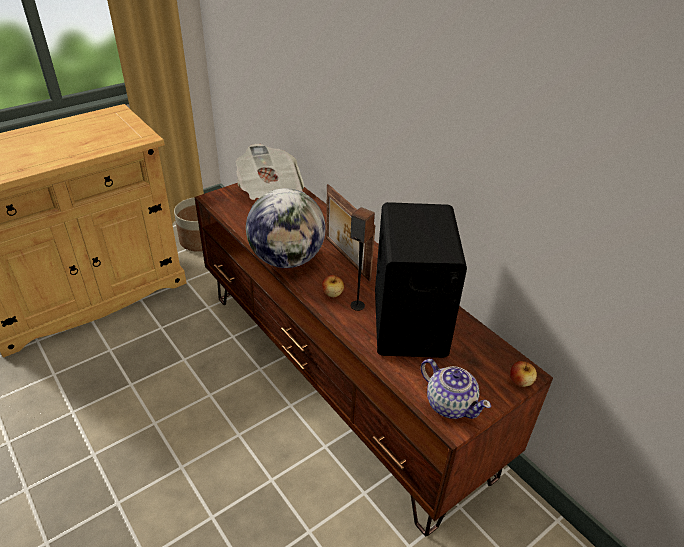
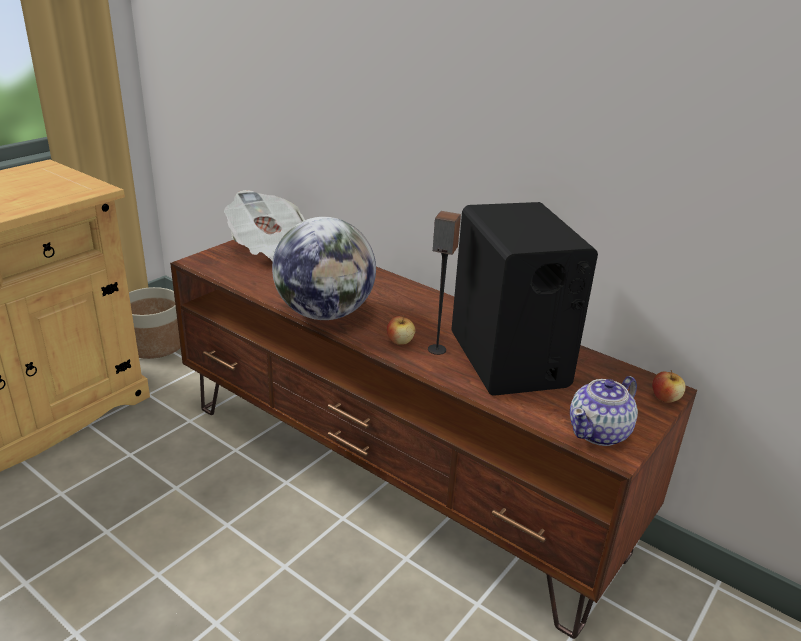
camera: 15 degrees left, 10 degrees down
picture frame [326,184,375,282] -> none
teapot [421,359,491,419] -> teapot turned 105 degrees clockwise [570,376,638,446]

